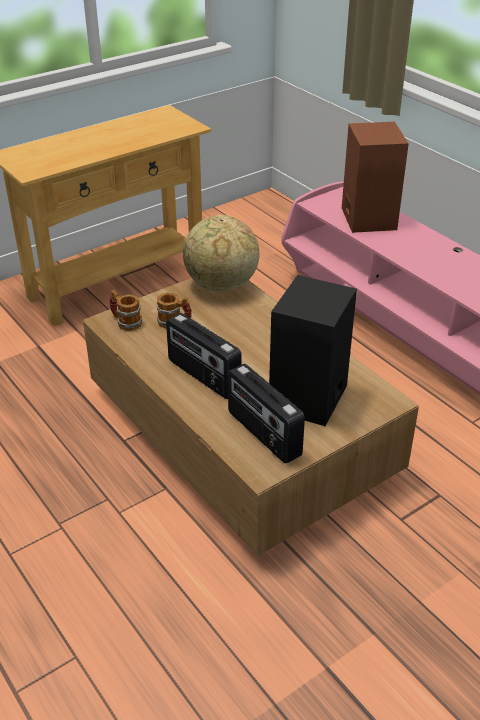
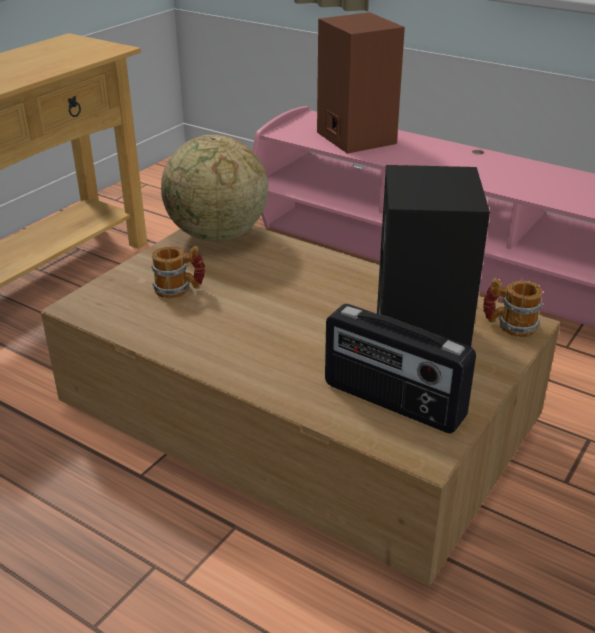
camera: 20 degrees left, 5 degrees down
mug [109,290,142,331] -> mug moved to [483,278,543,337]
radio [166,313,242,399] -> none

